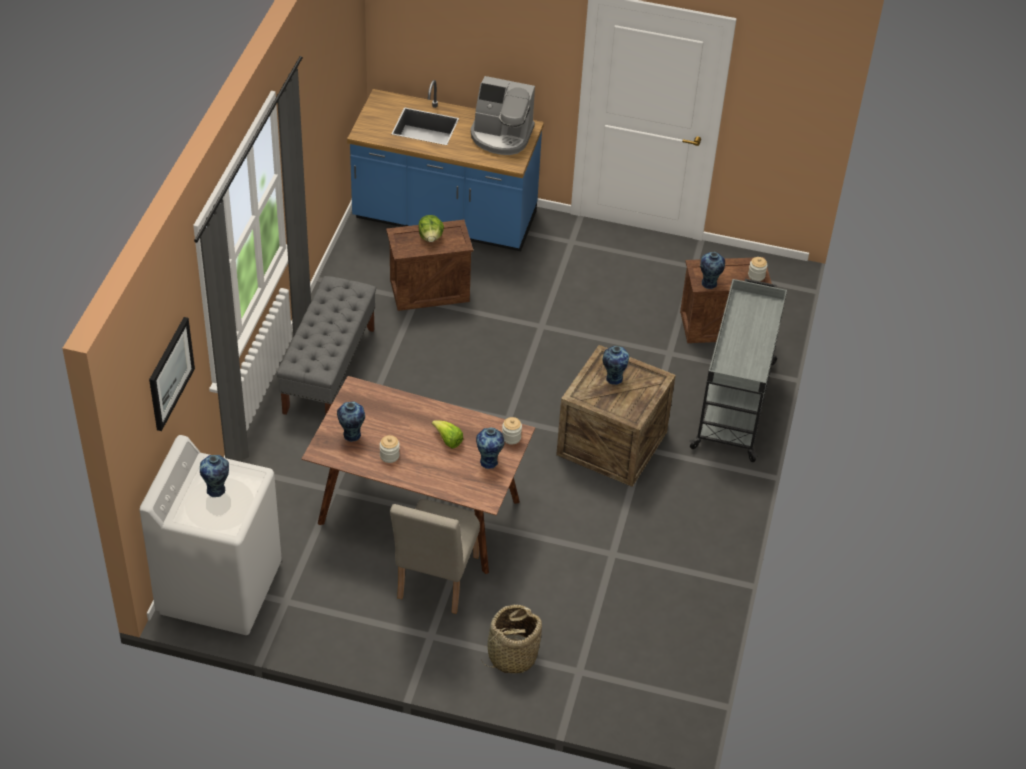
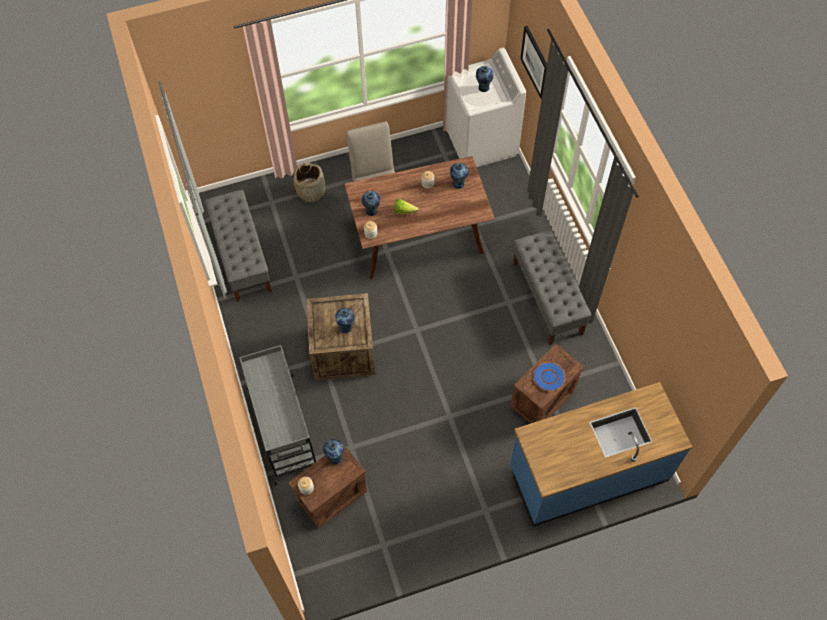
camera: 150 degrees right, 15 degrees up
lettuce [418,215,444,242] -> blue plate [533,362,566,391]
coffee machine [471,76,535,155] -> none
none -> grey bench [205,190,272,302]

